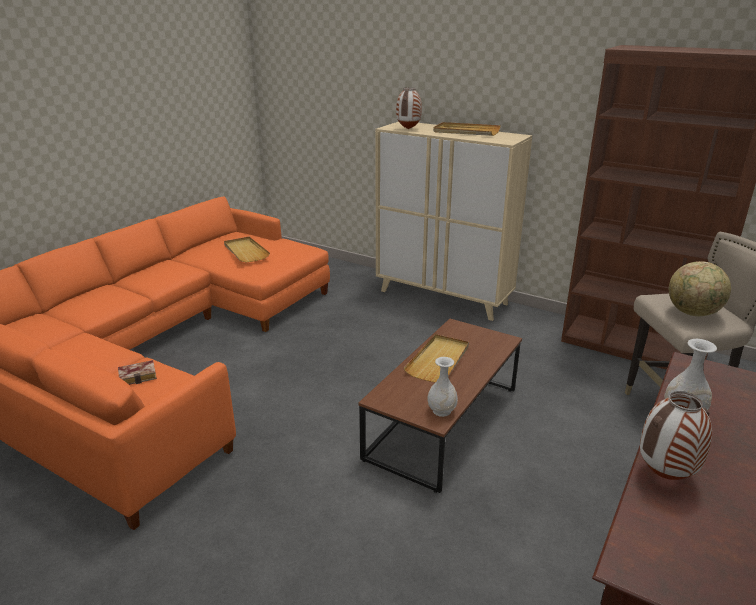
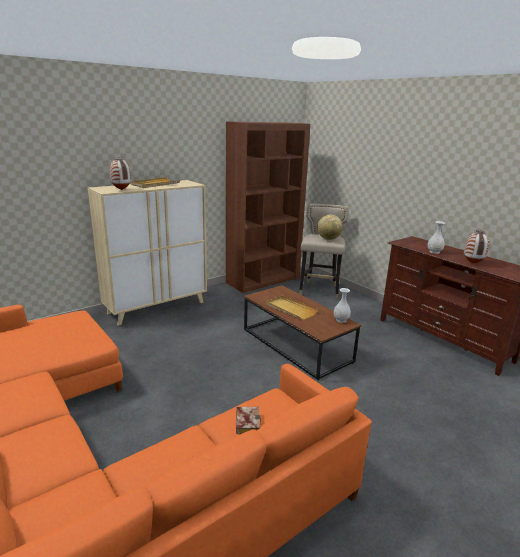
camera: 70 degrees left, 5 degrees down
beige tray [224,237,270,263] -> none

